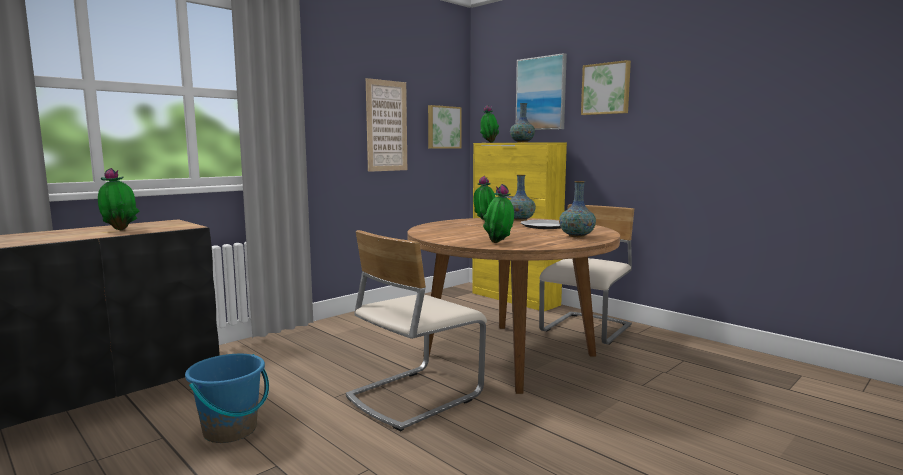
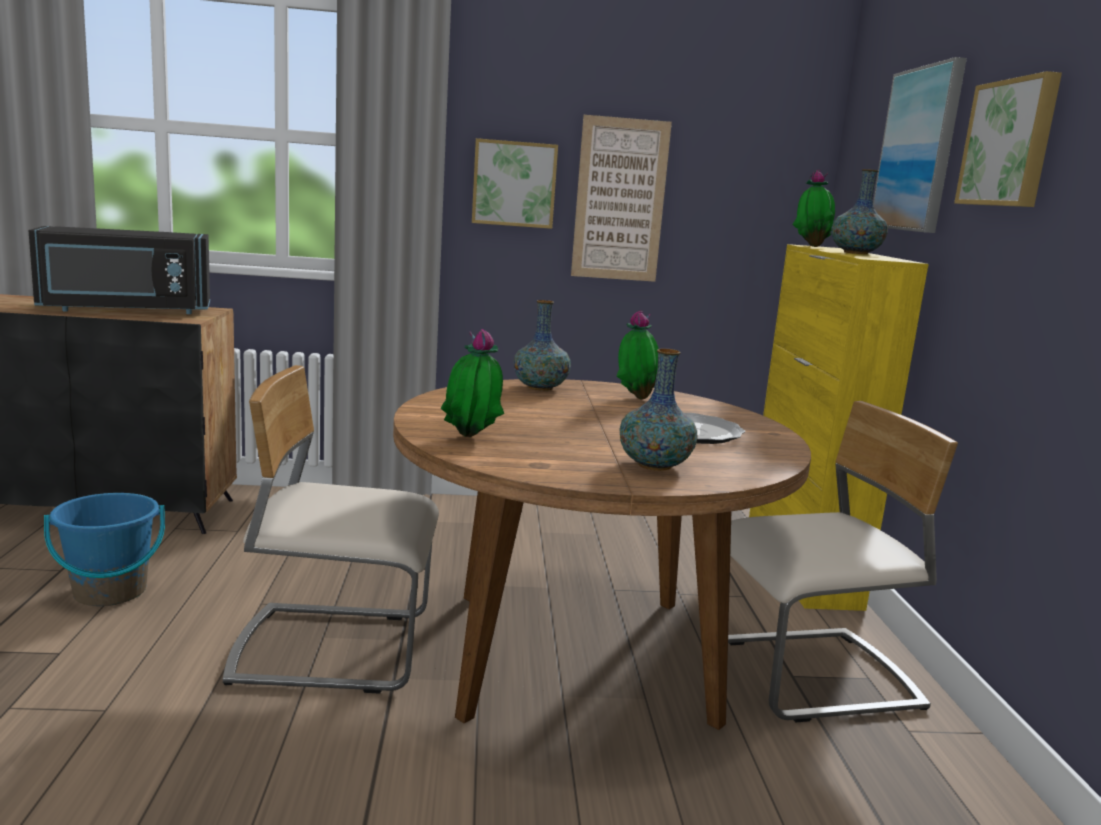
camera: 40 degrees right, 5 degrees up
potted plant [98,168,139,230] -> black microwave [29,226,210,314]
picture [428,105,462,149] -> picture moved to [472,138,558,229]
vase [510,175,536,220] -> vase moved to [513,300,571,391]

